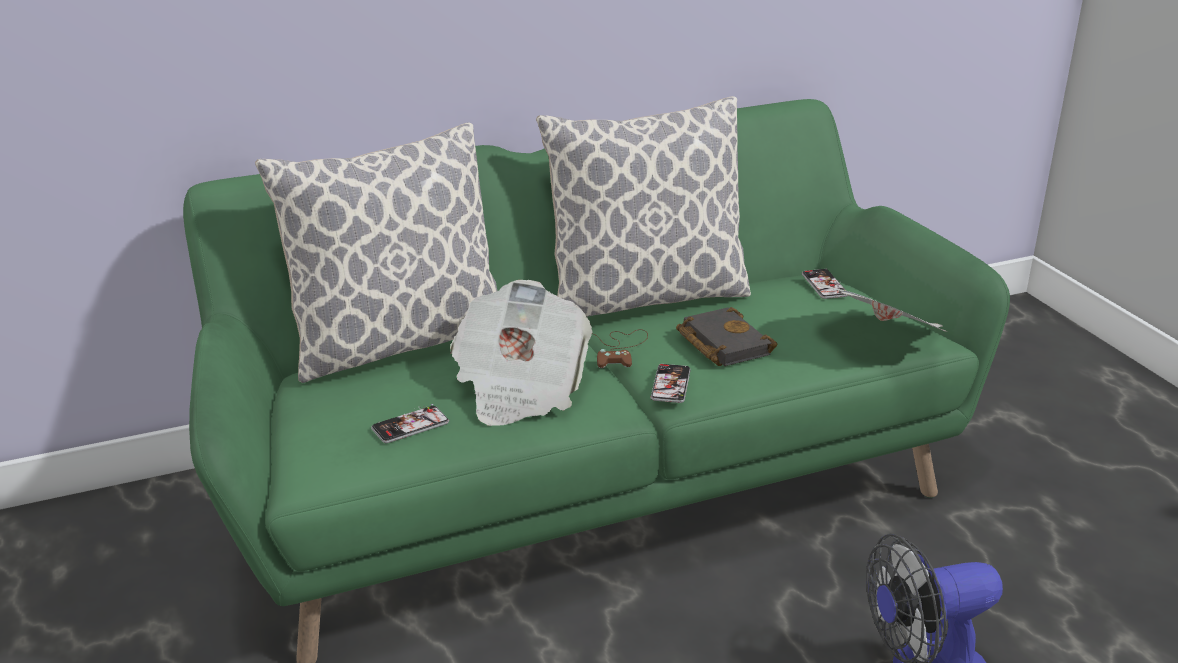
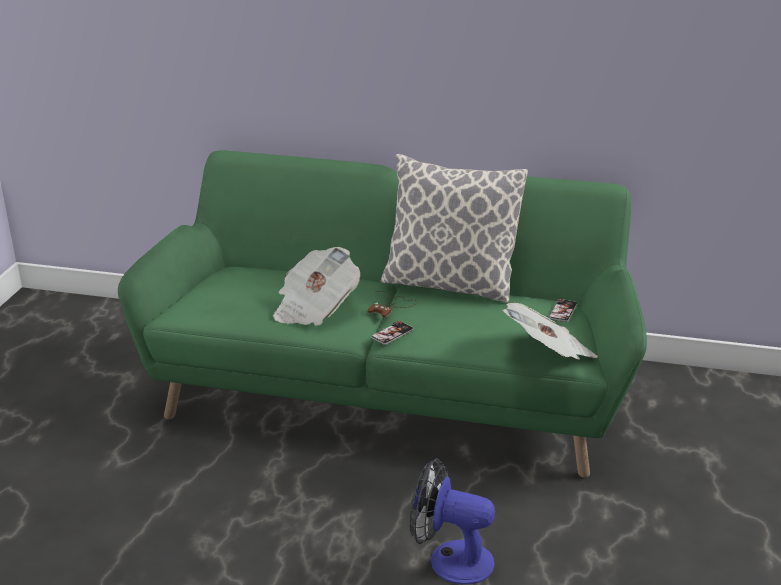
camera: 35 degrees right, 0 degrees up
pillow [255,123,497,383] -> none
phone [371,404,449,443] -> none
black book [676,307,777,366] -> none

